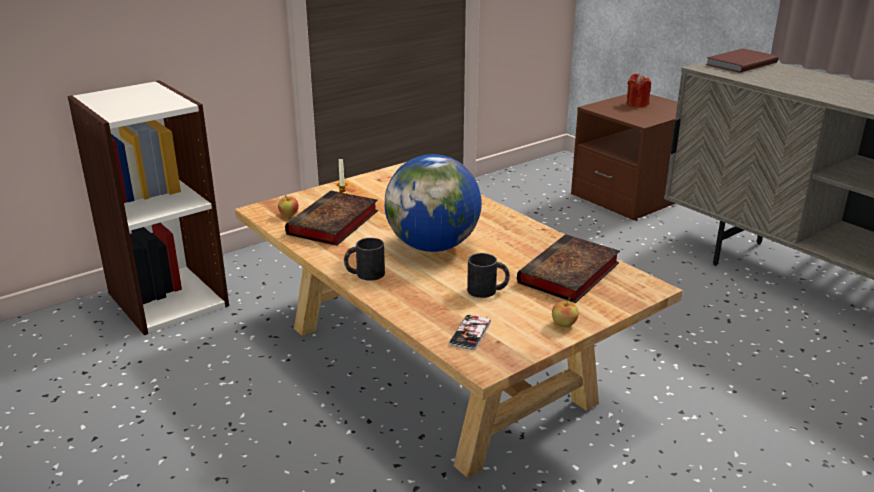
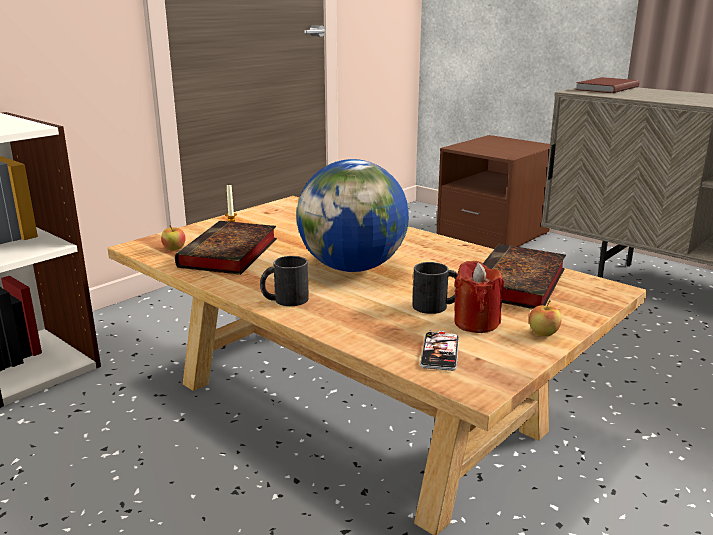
camera: 10 degrees left, 5 degrees down
red candle [627,74,651,107] -> red candle moved to [454,261,504,333]

